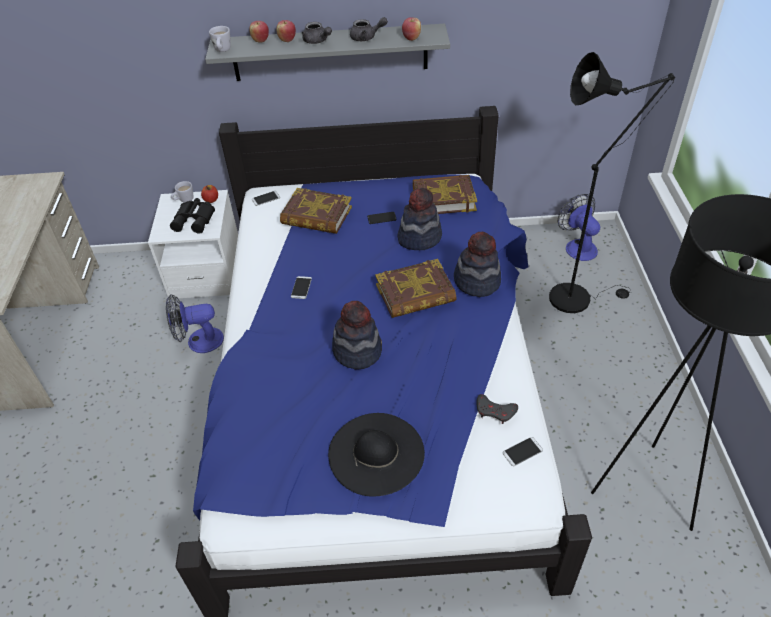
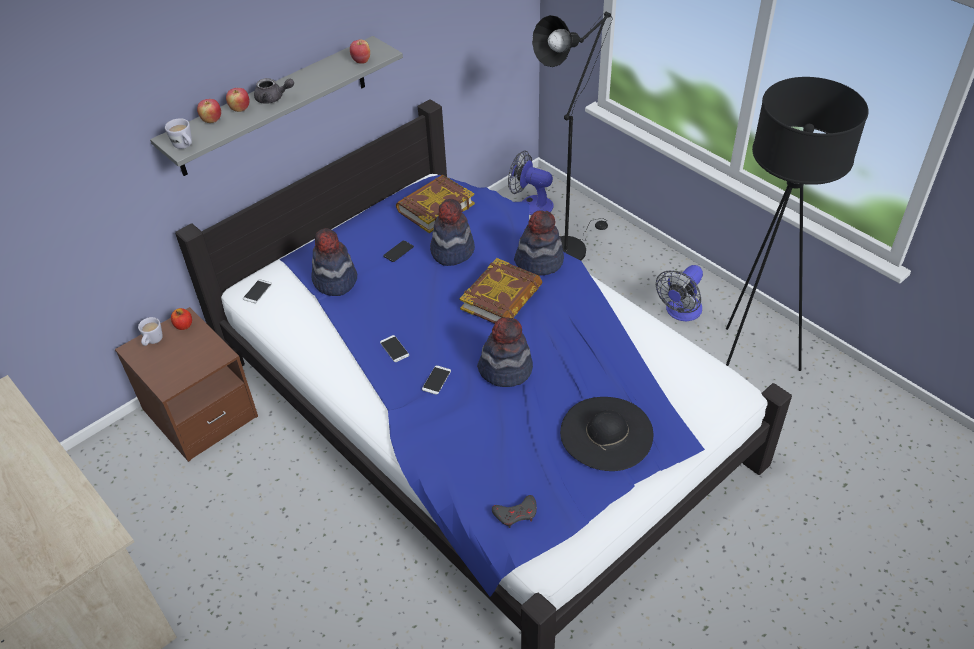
camera: 40 degrees left, 0 degrees up
white nightstand [148,190,238,299] -> brown nightstand [115,307,258,462]
fan [166,294,224,353] -> fan moved to [656,265,703,321]
black binoculars [170,198,215,234] -> none
book [280,188,352,234] -> hat [311,228,357,296]
grey teapot [350,17,388,41] -> none
grey game controller [477,394,518,424] -> grey game controller moved to [492,495,537,528]
phone [503,437,543,466] -> phone moved to [422,365,451,395]

